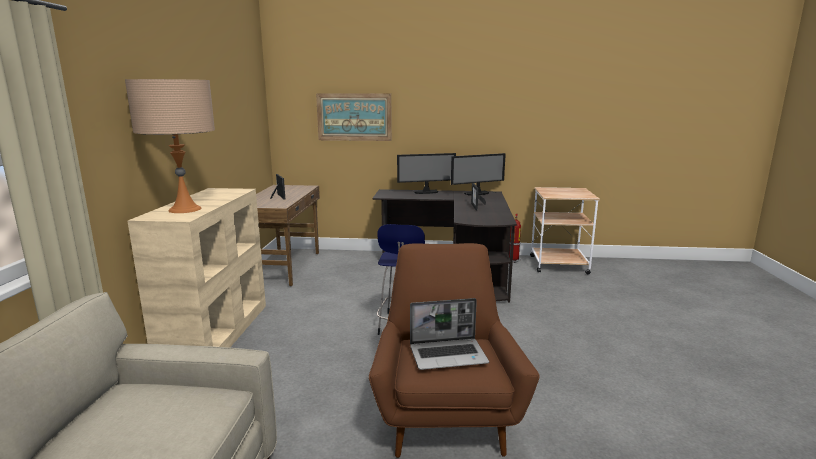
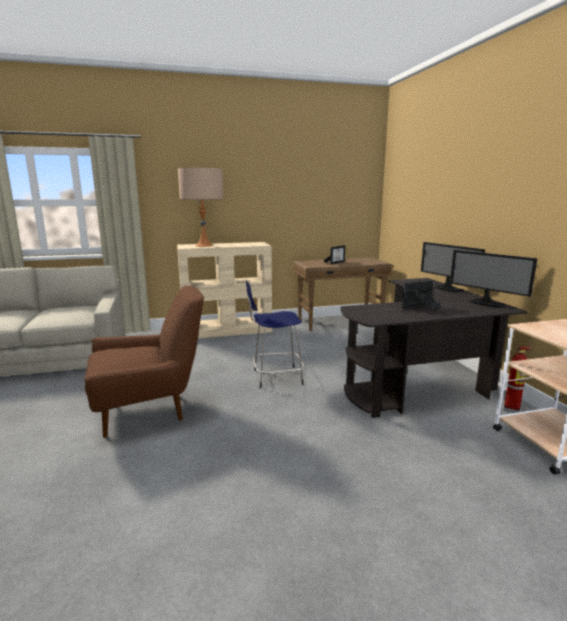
camera: 70 degrees right, 0 degrees up
picture [316,93,392,141] -> none
laptop [410,298,489,370] -> none

